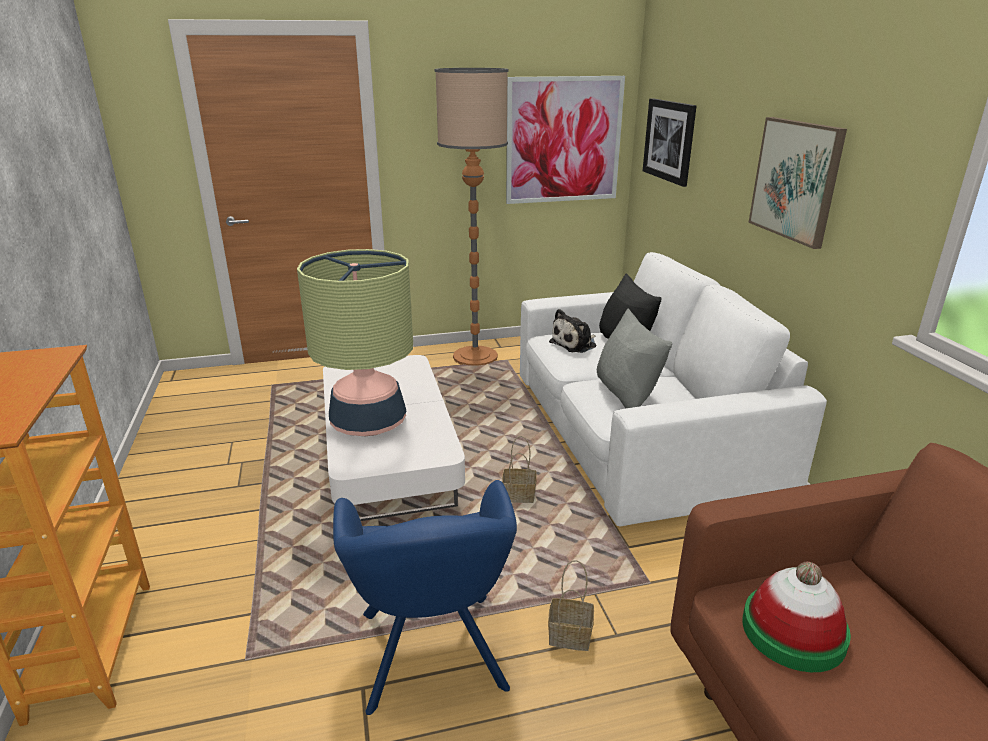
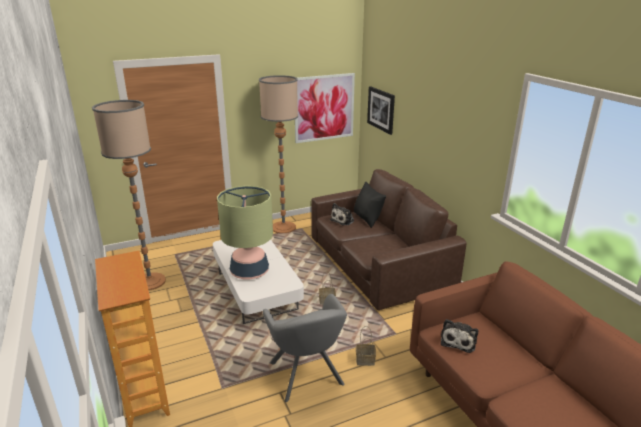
camera: 10 degrees left, 0 degrees up
blue armchair [333,480,517,715] -> grey armchair [263,294,347,402]
white sofa [520,252,827,526] -> brown sofa [311,169,467,310]
grey pillow [597,309,672,408] -> none
hat [742,562,851,672] -> plush toy [441,319,478,353]
picture [749,117,847,249] -> none
none -> floor lamp [92,100,166,291]

